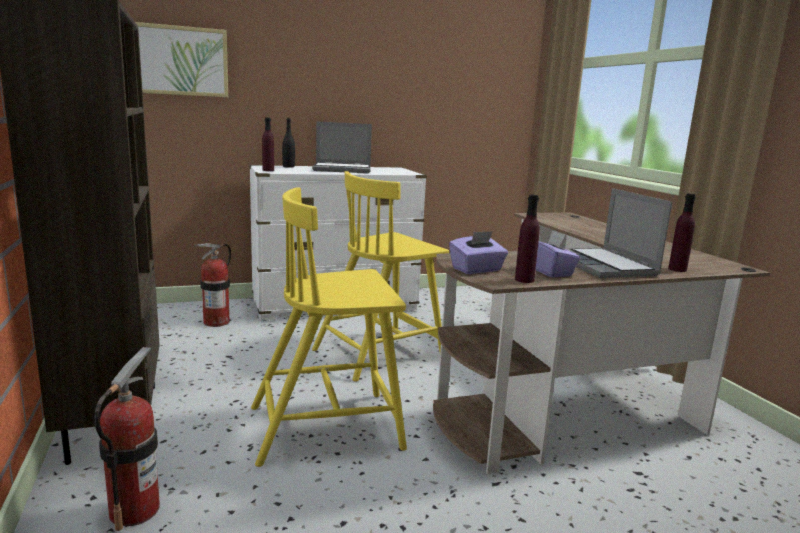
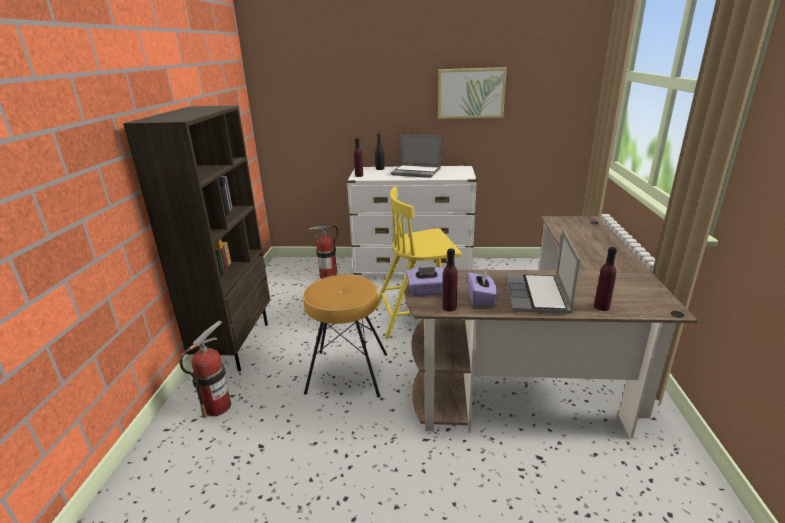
camera: 25 degrees right, 10 degrees up
picture [135,22,228,98] -> picture moved to [438,67,507,119]
yellow chair [251,188,407,467] -> brown stool [303,275,387,397]

